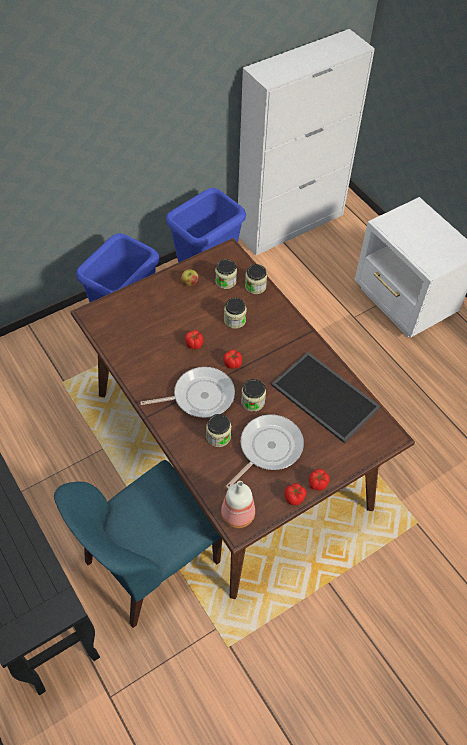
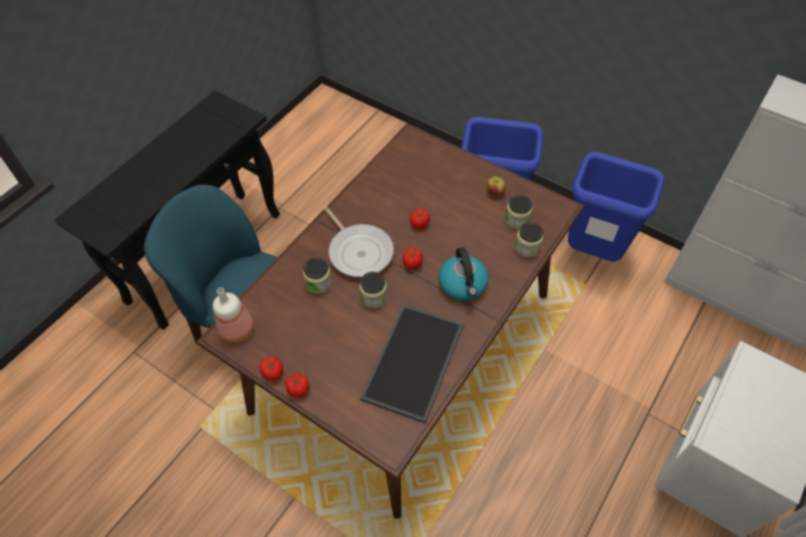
camera: 70 degrees right, 0 degrees up
jar [224,298,247,329] -> none
frying pan [226,414,304,489] -> none
none -> kettle [438,247,489,301]

